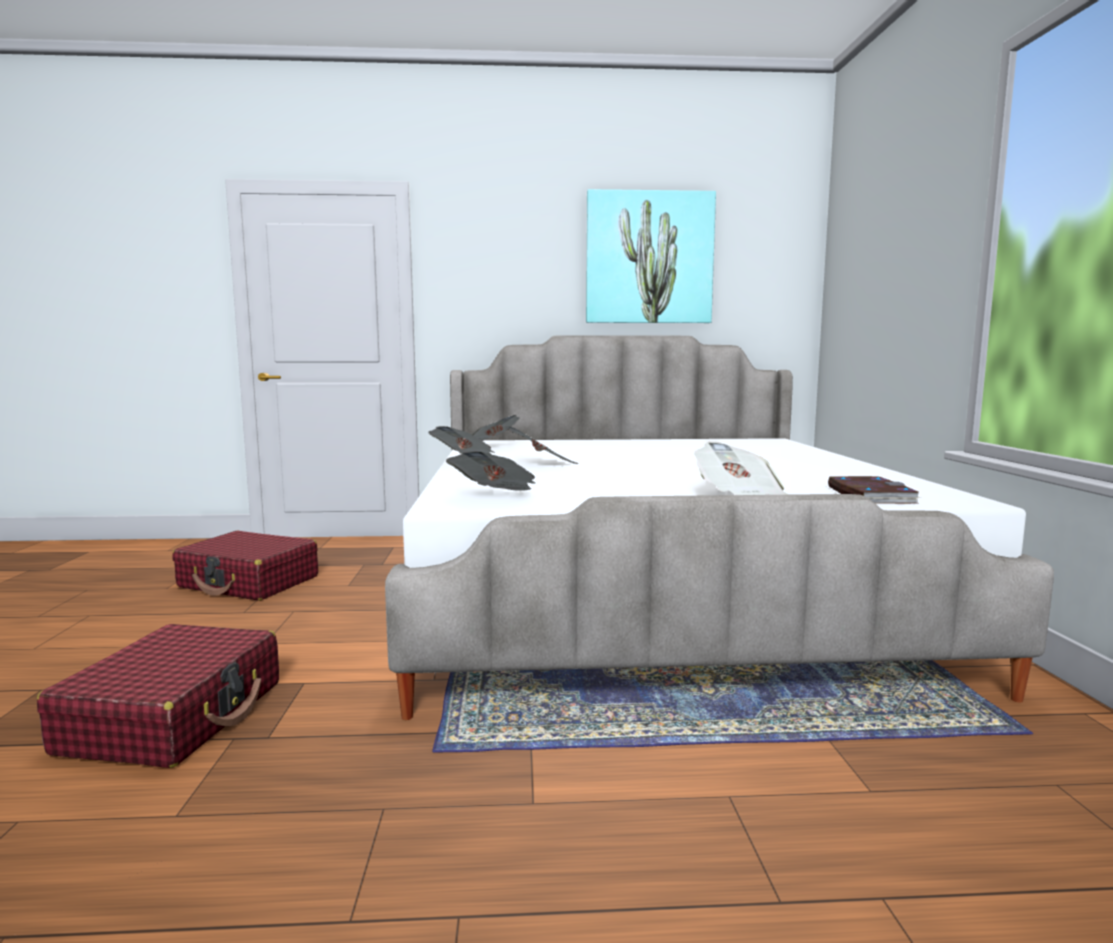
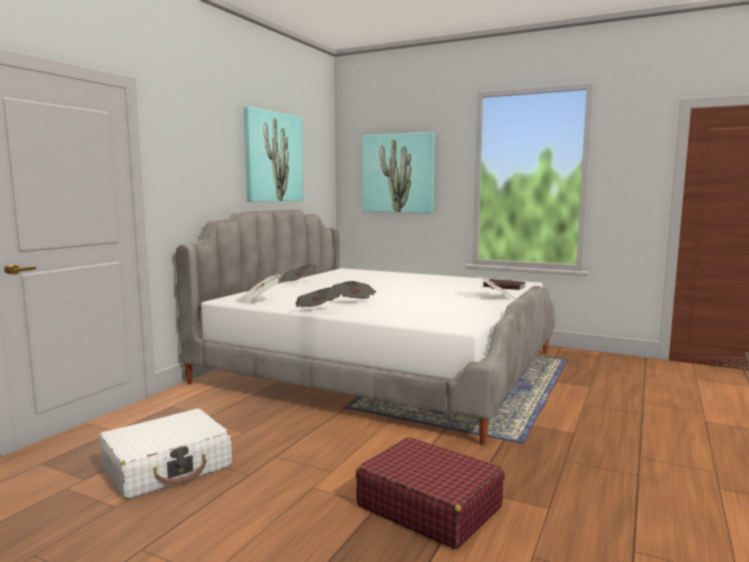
camera: 60 degrees left, 0 degrees up
red suitcase [172,530,318,601] -> white suitcase [99,409,232,499]
newspaper [446,451,535,491] -> newspaper moved to [281,264,318,281]
none -> picture [362,132,435,213]

